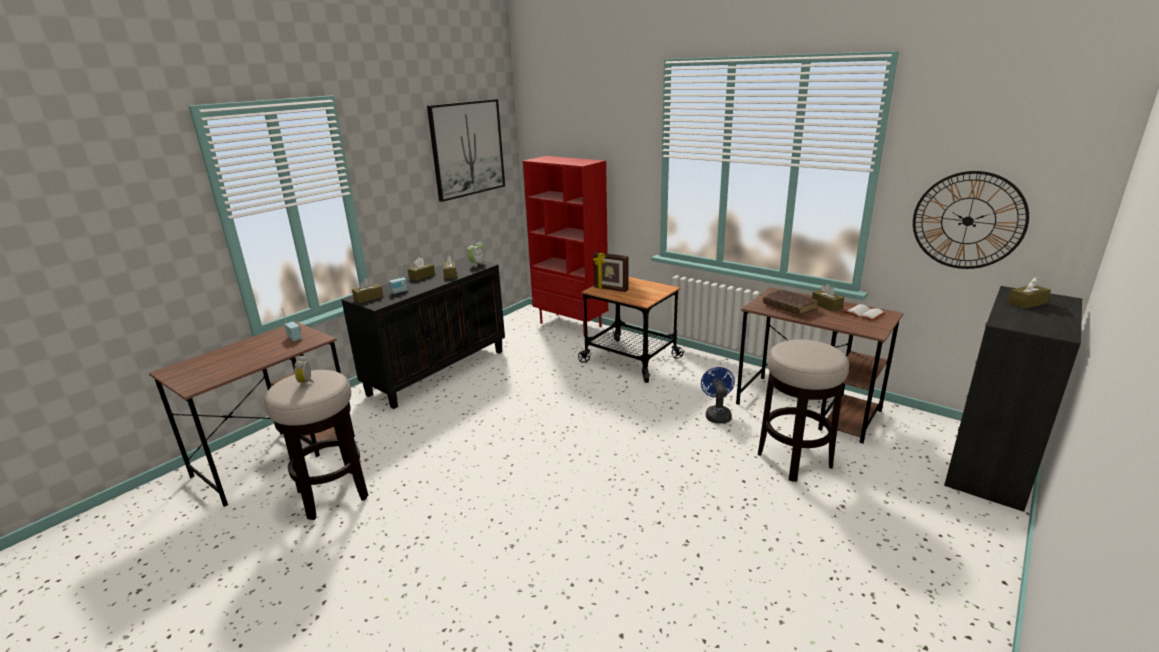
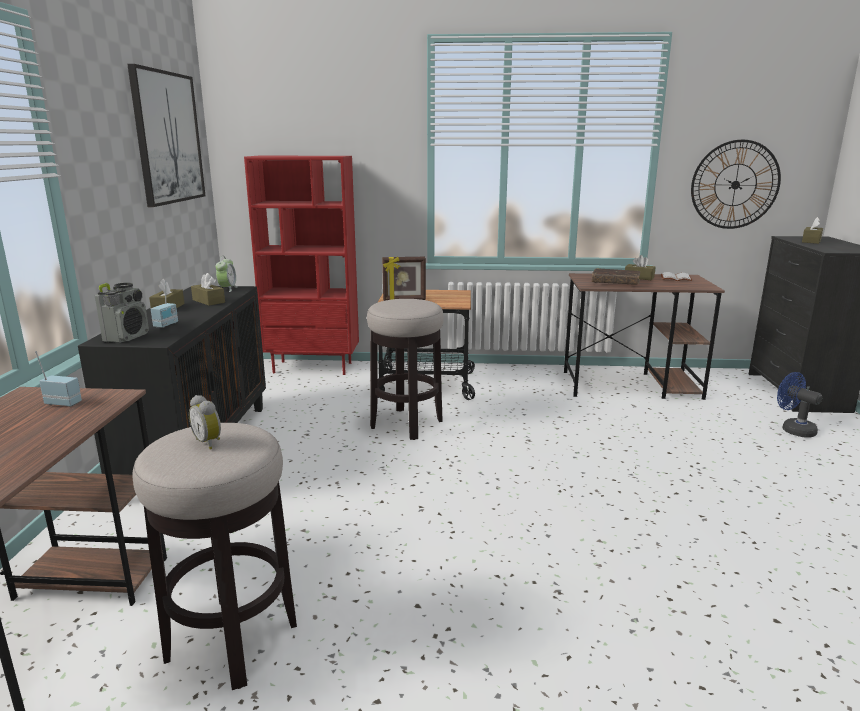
camera: 35 degrees left, 5 degrees down
brown tissue box [352,278,383,303] -> radio [95,282,149,343]
blue fan [701,367,735,424] -> blue fan moved to [777,372,822,438]
stool [758,339,849,482] -> stool moved to [367,299,444,440]

